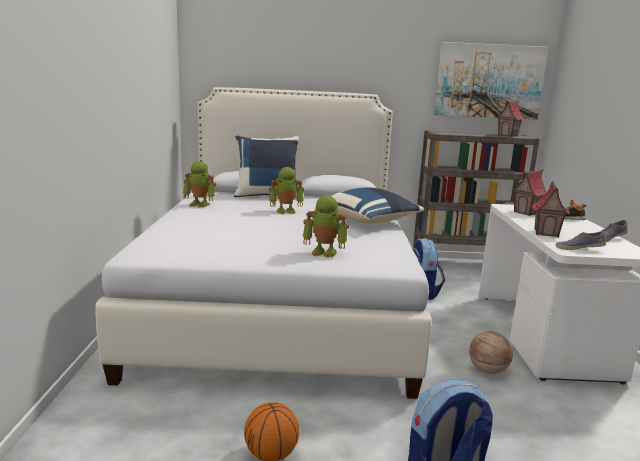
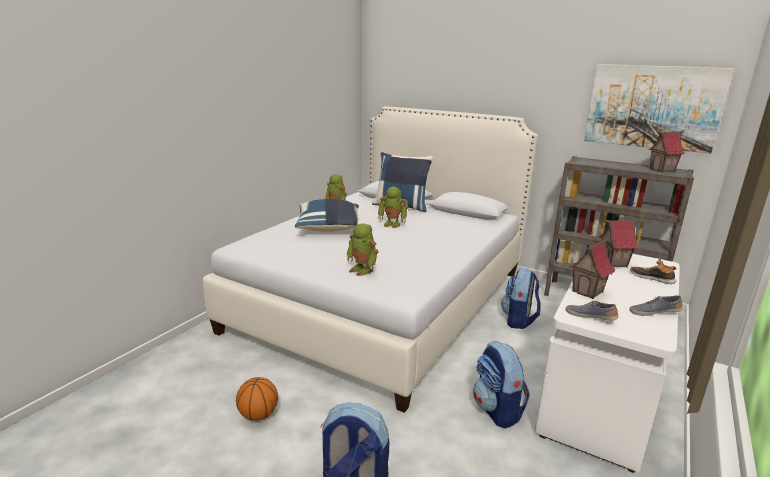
camera: 30 degrees right, 5 degrees up
blue pillow [331,188,424,224] -> blue pillow moved to [295,199,362,232]
basketball [469,331,513,374] -> backpack [473,341,530,428]

